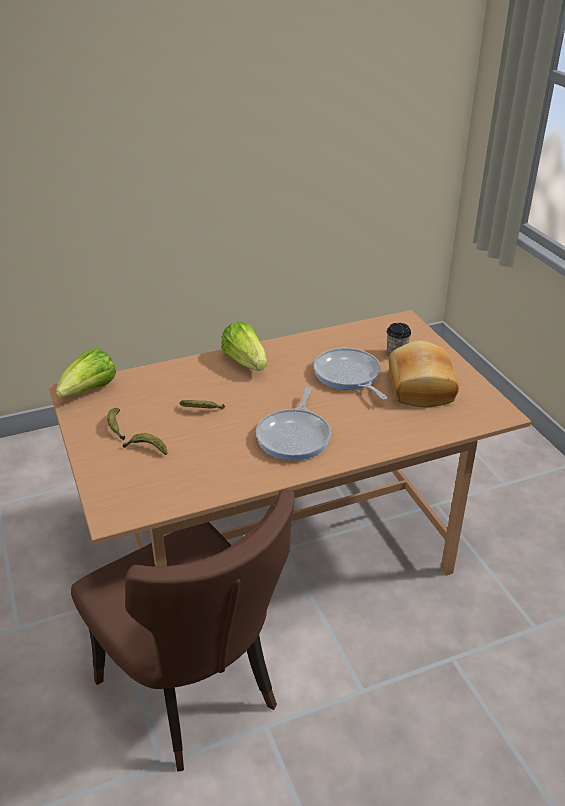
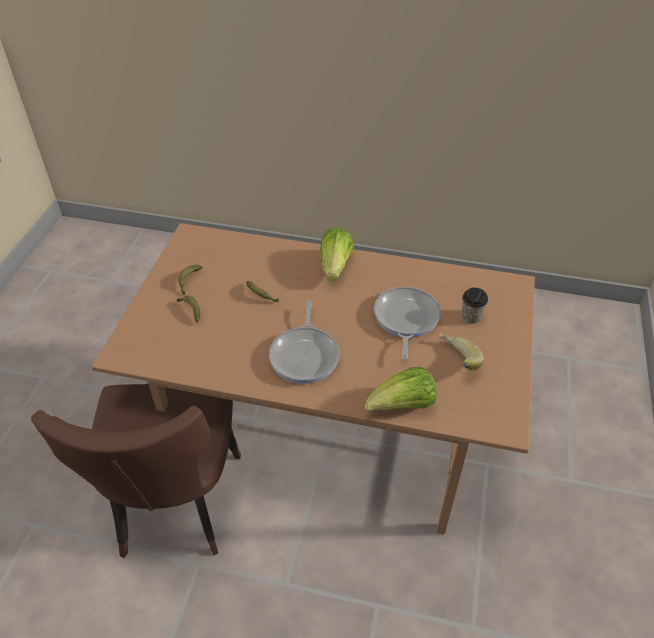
camera: 35 degrees right, 10 degrees up
lettuce [56,348,116,398] -> lettuce moved to [365,367,437,411]
frying pan [256,386,331,461] -> frying pan turned 45 degrees counterclockwise [269,301,339,384]
bread [389,340,459,407] -> banana [439,333,484,371]

